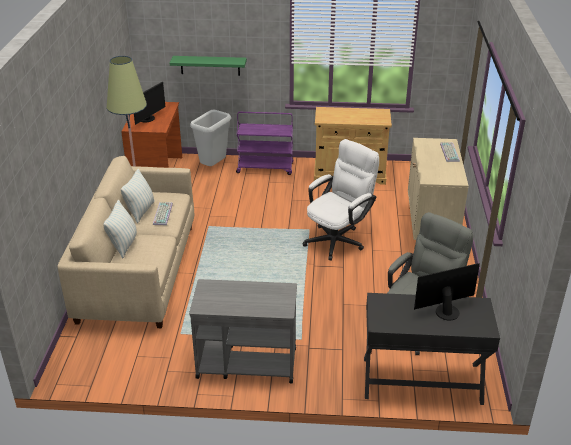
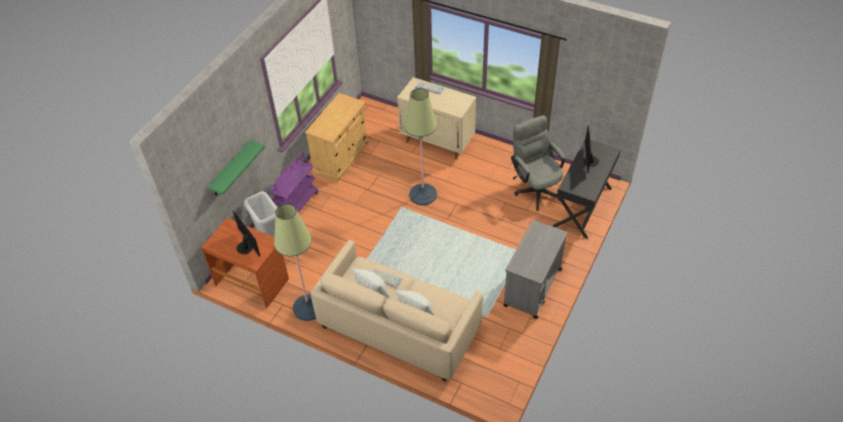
camera: 65 degrees left, 15 degrees up
white office chair [303,139,379,260] -> floor lamp [404,88,437,205]

